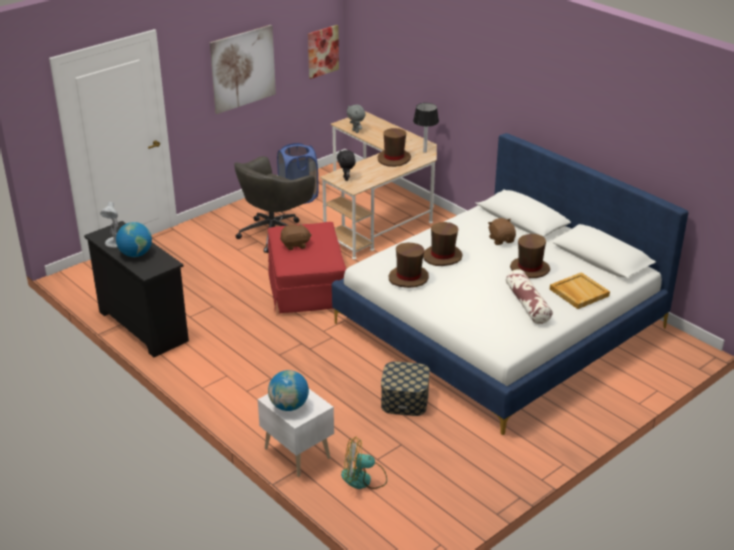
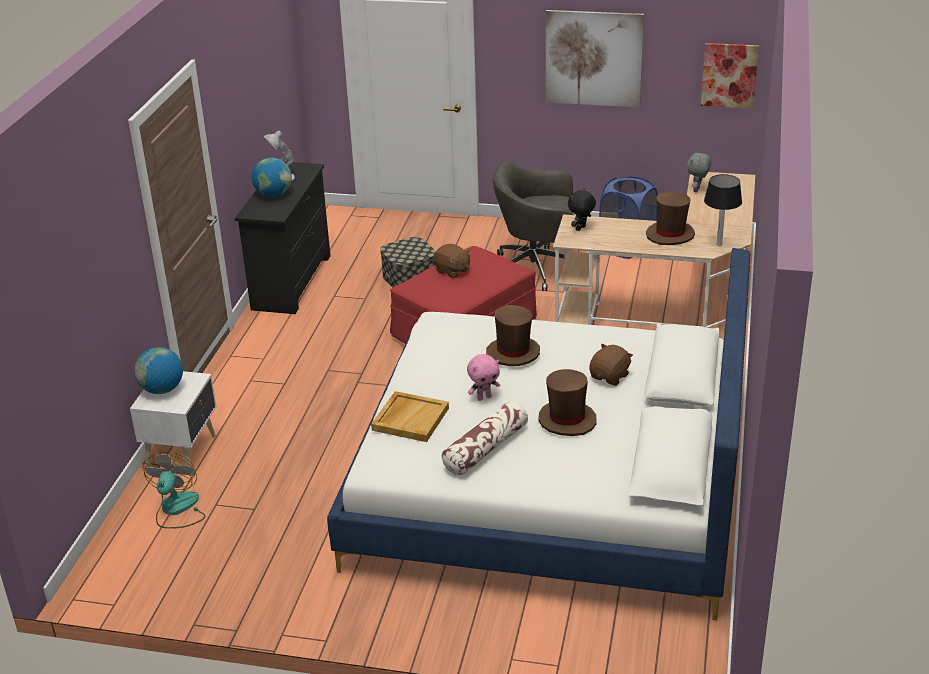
camera: 55 degrees right, 0 degrees up
fan [341,437,387,489] -> fan turned 45 degrees clockwise [143,452,205,529]
storage box [381,361,430,416] -> storage box moved to [380,237,436,288]
brown hat [389,243,429,288] -> none
beige tray [550,272,610,309] -> beige tray moved to [371,391,449,442]
none -> pink plush toy [467,354,500,401]

